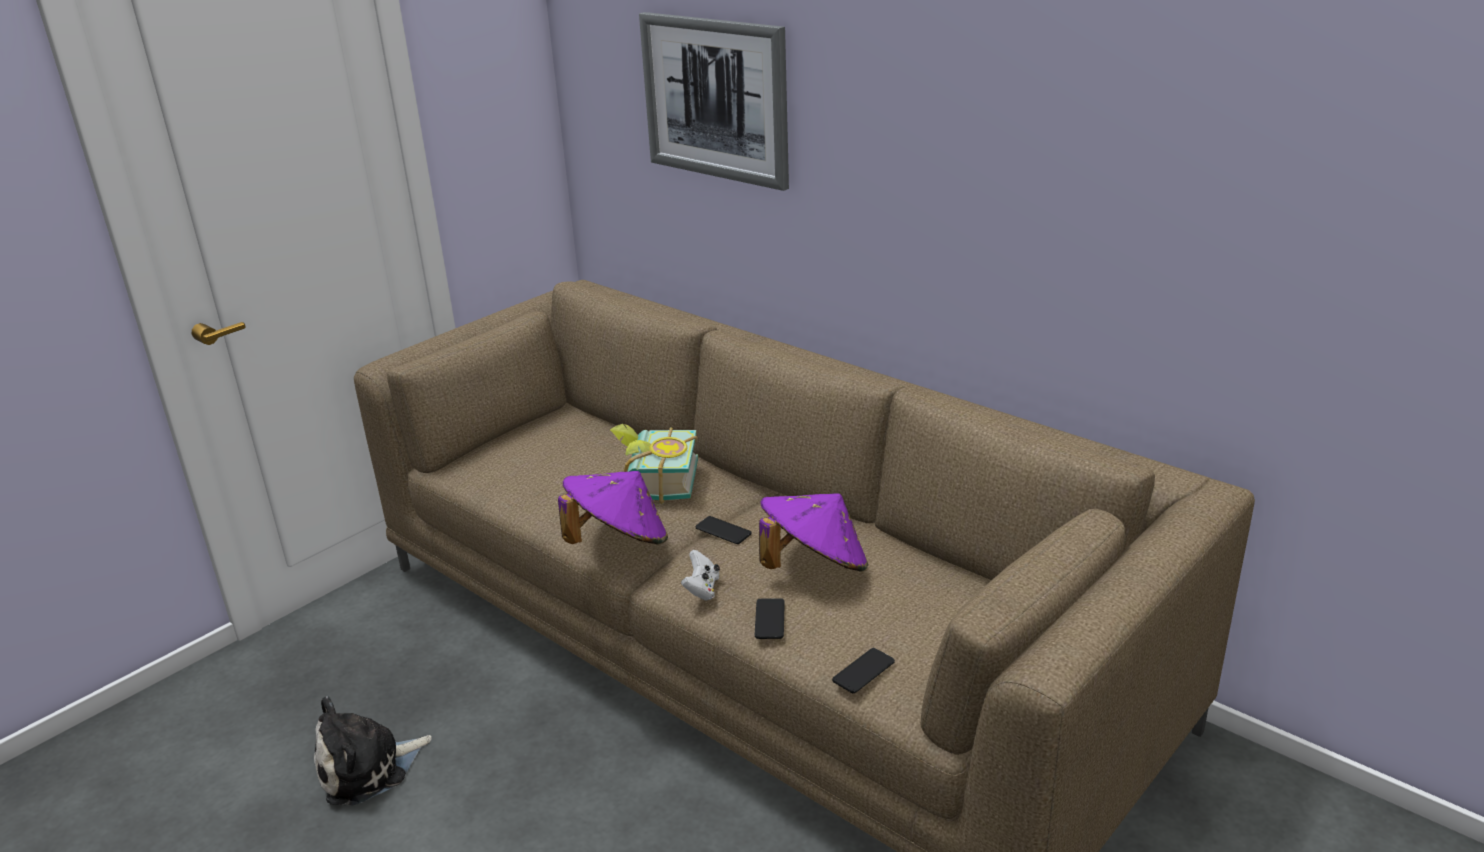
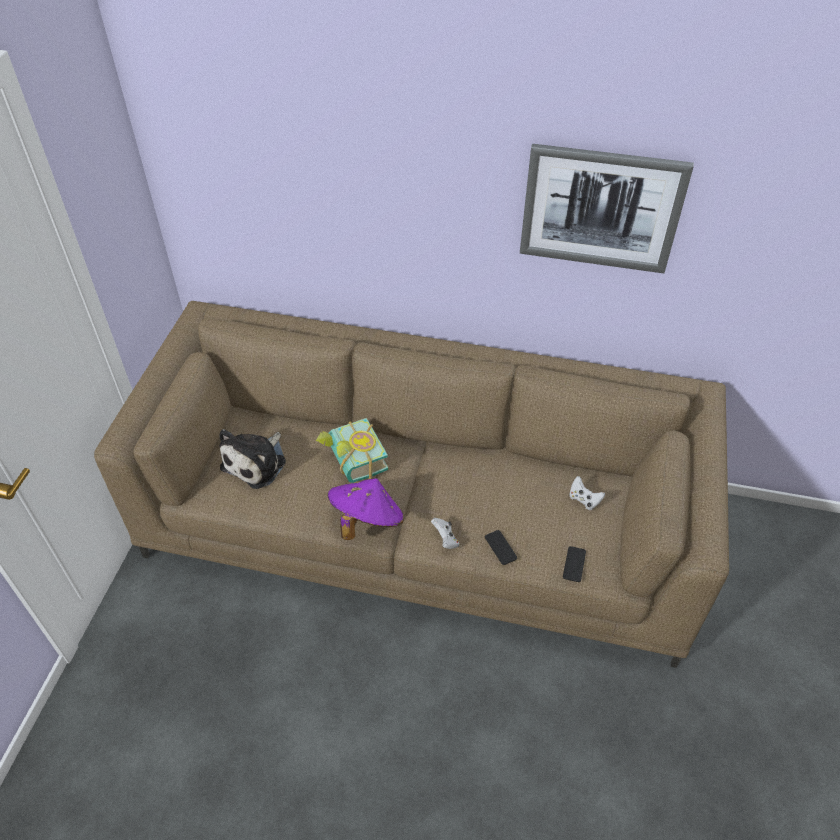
camera: 30 degrees left, 20 degrees up
plush toy [314,696,432,806] -> plush toy moved to [219,429,286,489]
picture [639,12,789,191] -> picture moved to [520,144,694,273]
phone [695,516,752,544] -> none
purple hat [759,493,868,572] -> none
none -> white game controller [569,476,605,510]

